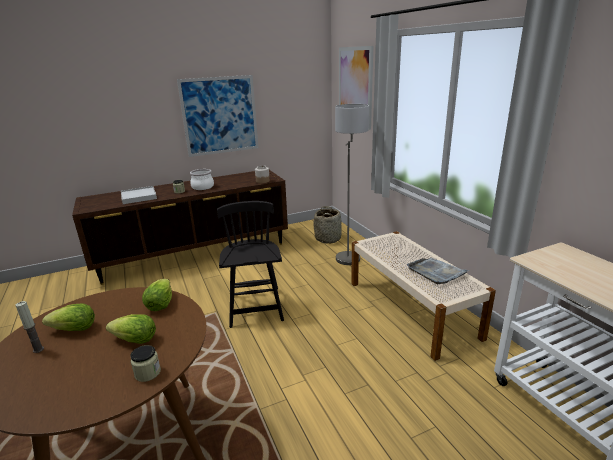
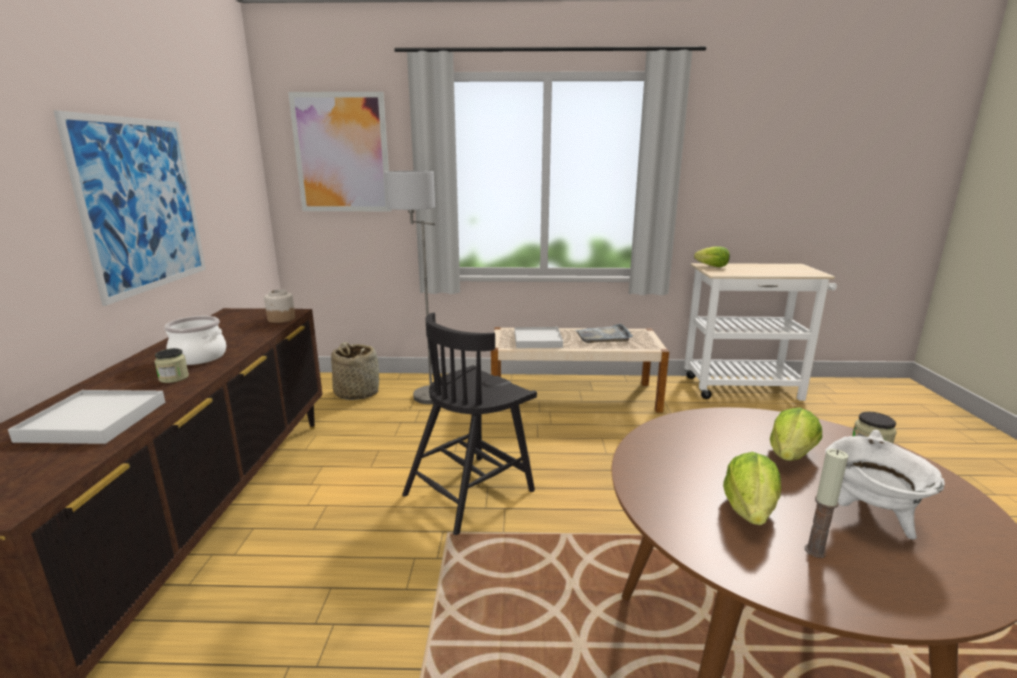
camera: 65 degrees left, 5 degrees down
lettuce [142,279,172,311] -> lettuce moved to [694,247,730,267]
black chair [217,201,284,328] -> black chair turned 60 degrees counterclockwise [402,312,537,535]
none -> white tray [515,327,563,348]
none -> white cooking pot [825,430,945,539]

